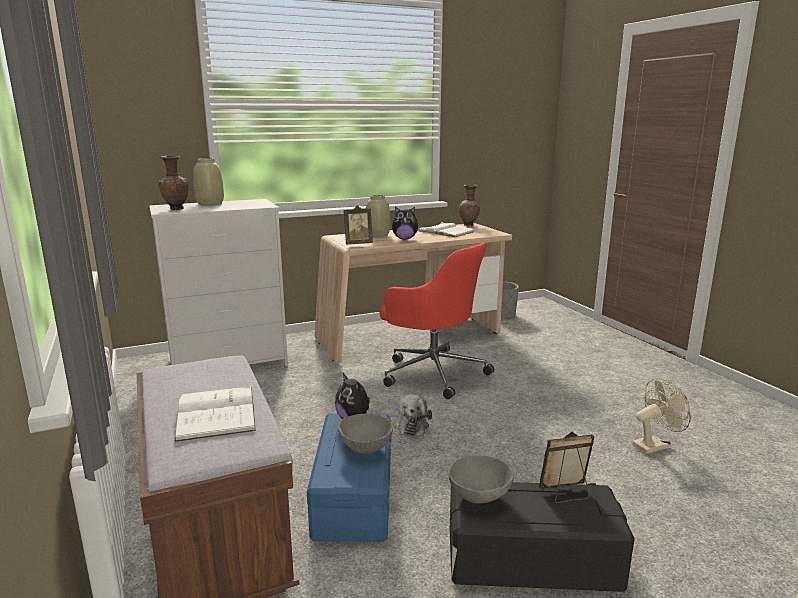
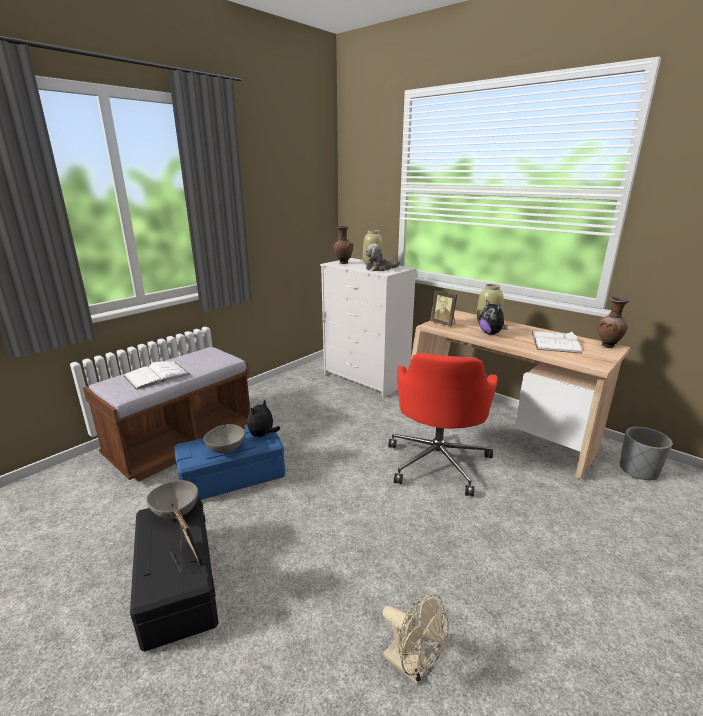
camera: 65 degrees right, 5 degrees up
plush toy [393,394,432,436] -> plush toy moved to [365,244,400,271]

